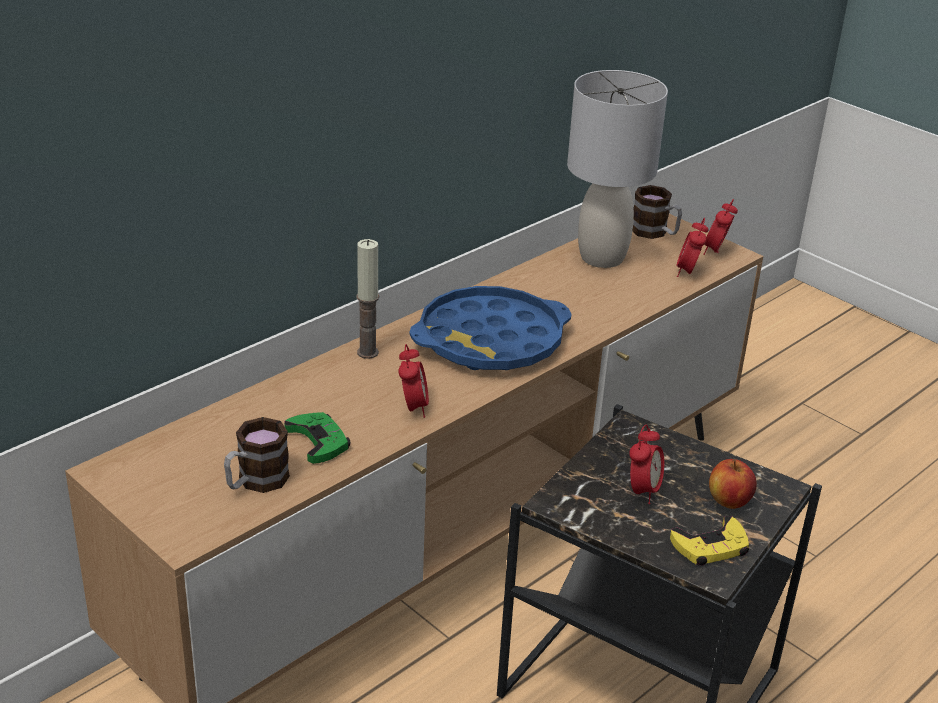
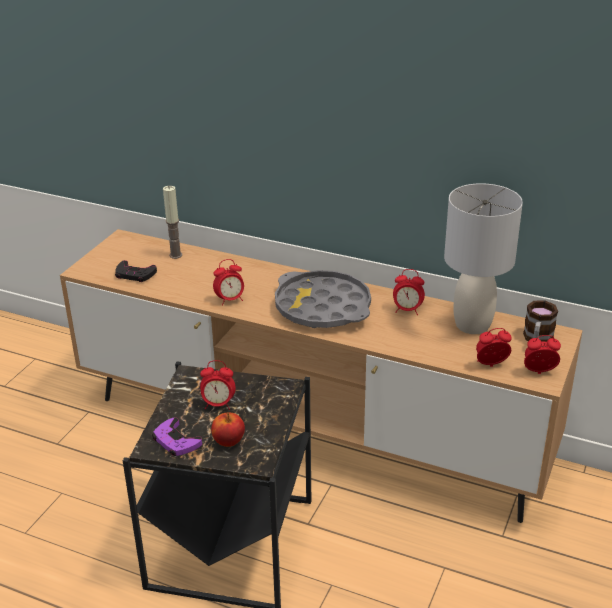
camera: 70 degrees right, 0 degrees up
mug [224,417,290,493] -> black game controller [115,260,157,282]
green game controller [284,412,351,464] -> none
candle [357,239,379,359] -> candle moved to [163,186,182,259]
blue tray [410,286,571,370] -> grey tray [275,270,371,328]
yellow game controller [670,516,749,566] -> purple game controller [152,417,202,456]
none -> alarm clock [393,269,425,315]

